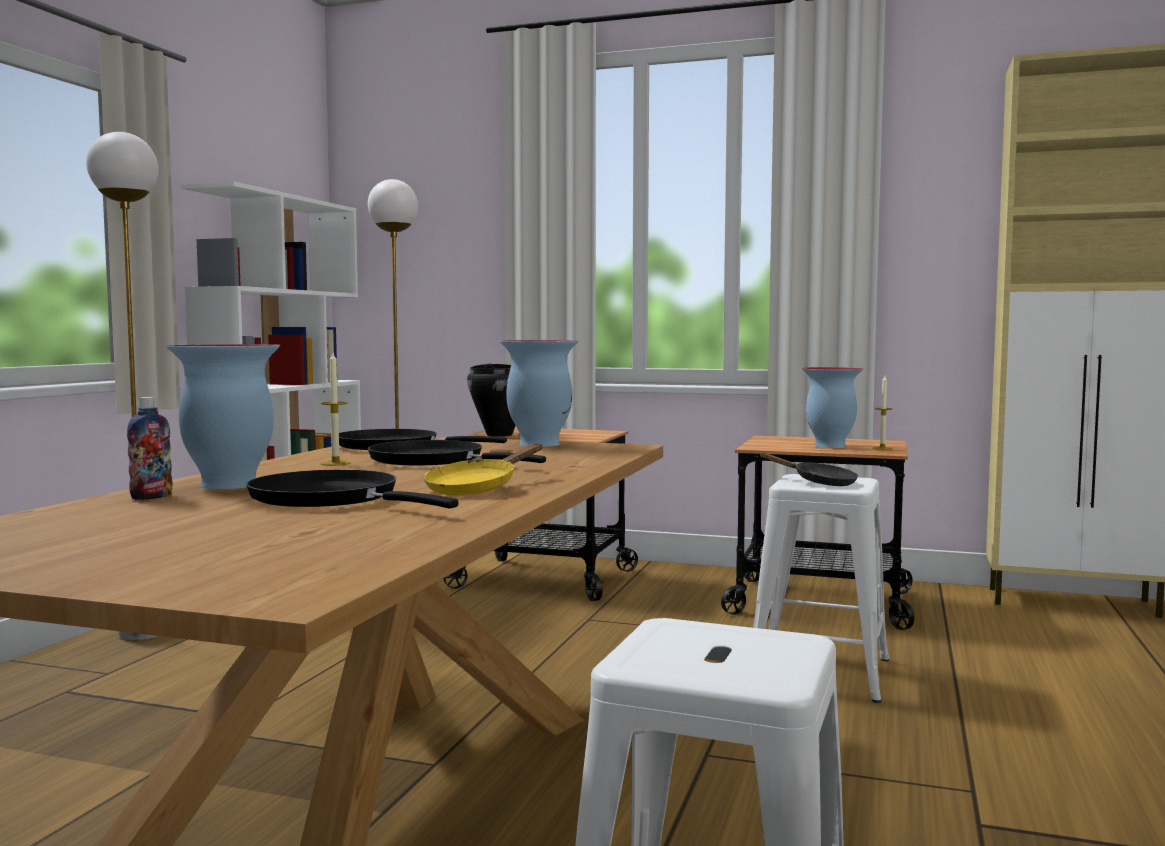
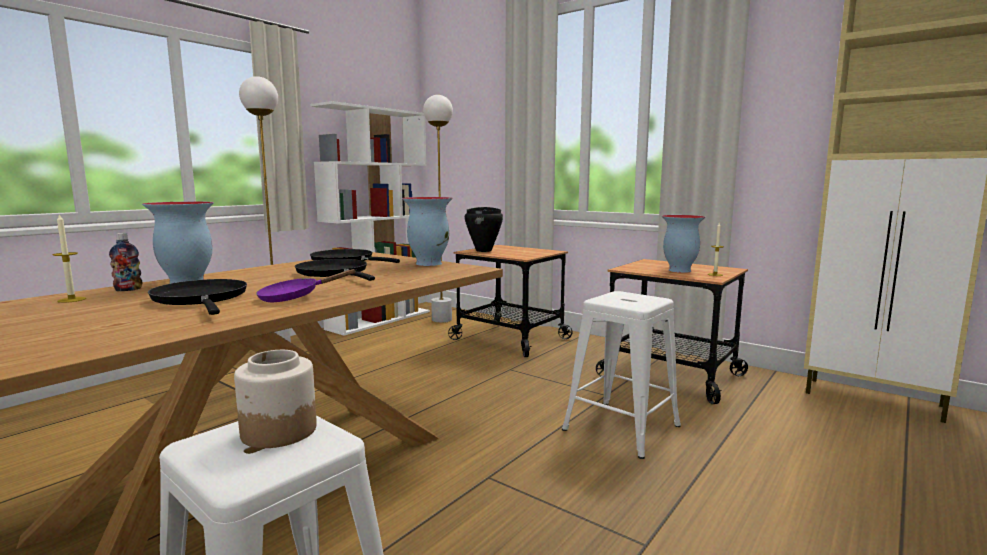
camera: 20 degrees right, 5 degrees up
candle [320,353,351,466] -> candle moved to [52,214,86,303]
yellow frying pan [423,443,543,495] -> purple frying pan [256,269,356,302]
black frying pan [759,453,858,486] -> none
none -> jar [234,350,317,448]

